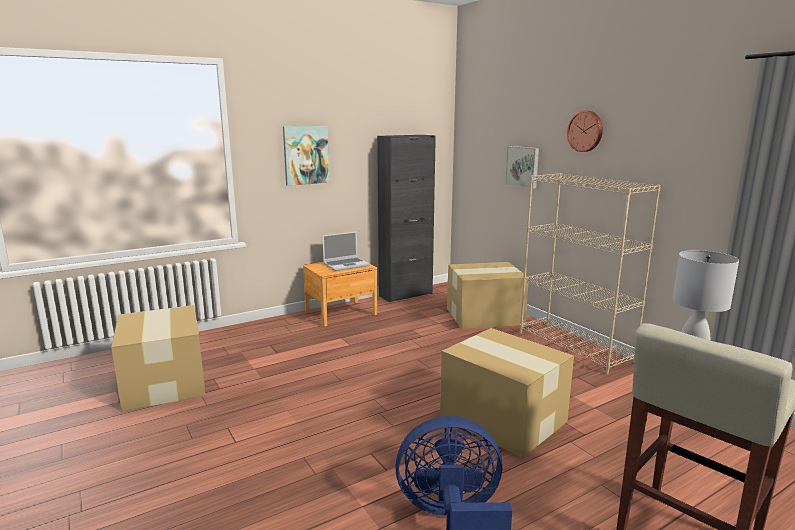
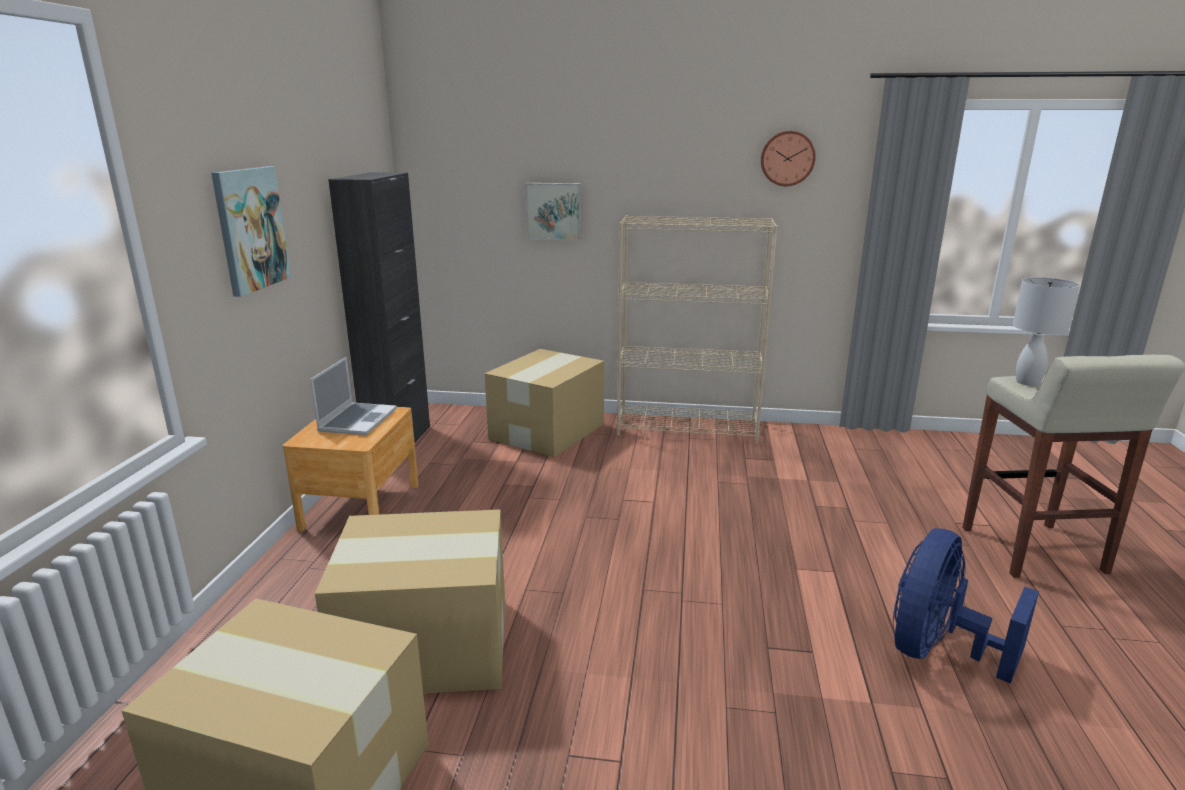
camera: 50 degrees left, 5 degrees up
cardboard box [440,328,574,458] -> cardboard box moved to [315,509,505,694]
wall clock [567,111,603,152] -> wall clock moved to [761,131,816,186]

